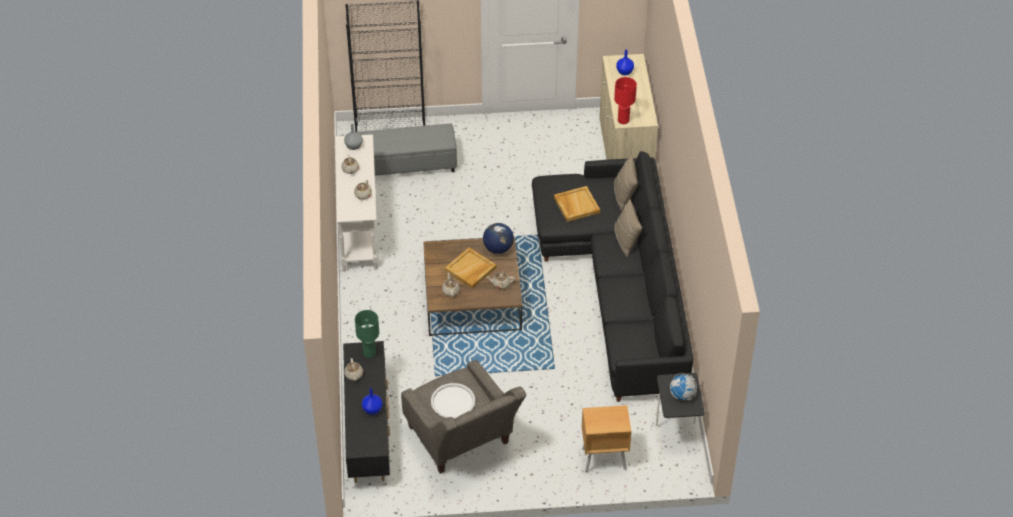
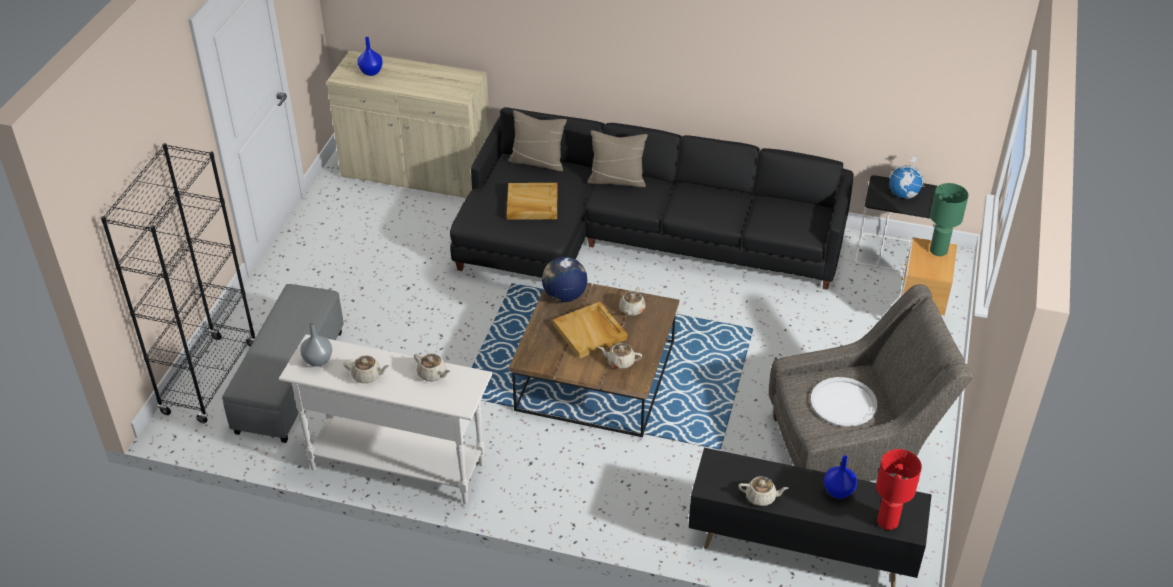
camera: 70 degrees left, 5 degrees down
green table lamp [355,310,379,358] -> green table lamp moved to [930,183,969,256]
red table lamp [614,77,637,124] -> red table lamp moved to [876,449,922,530]

